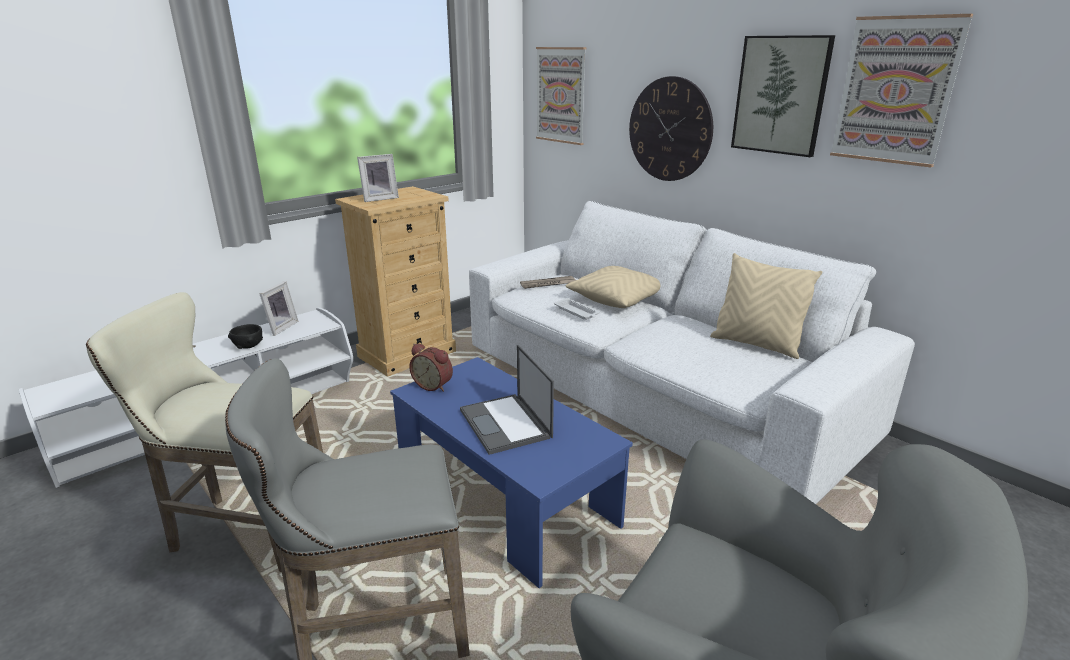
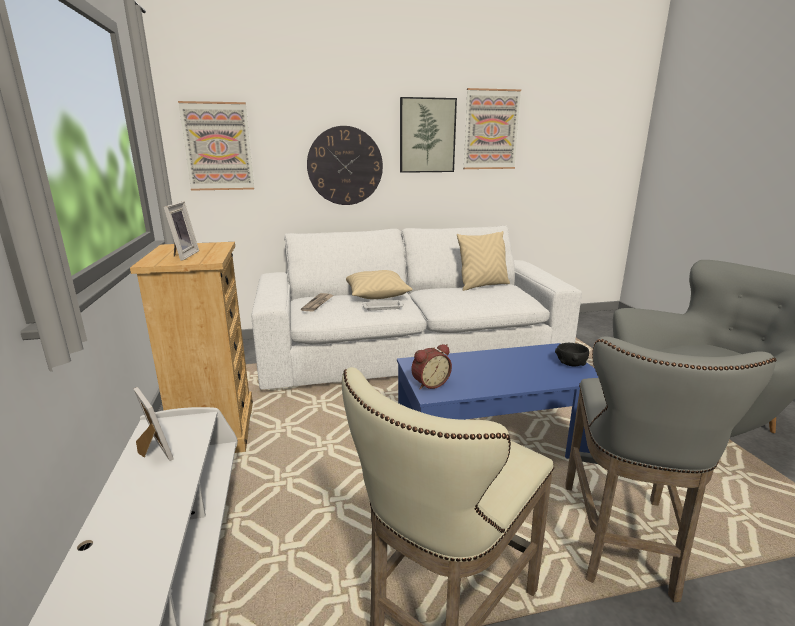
camera: 60 degrees left, 5 degrees down
black bowl [228,324,263,349] -> black bowl moved to [555,343,589,366]
laptop [460,345,554,455] -> none

